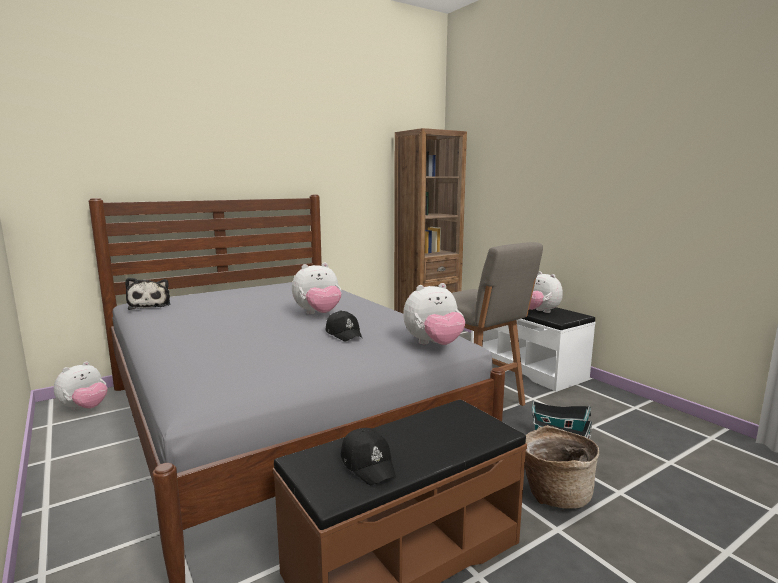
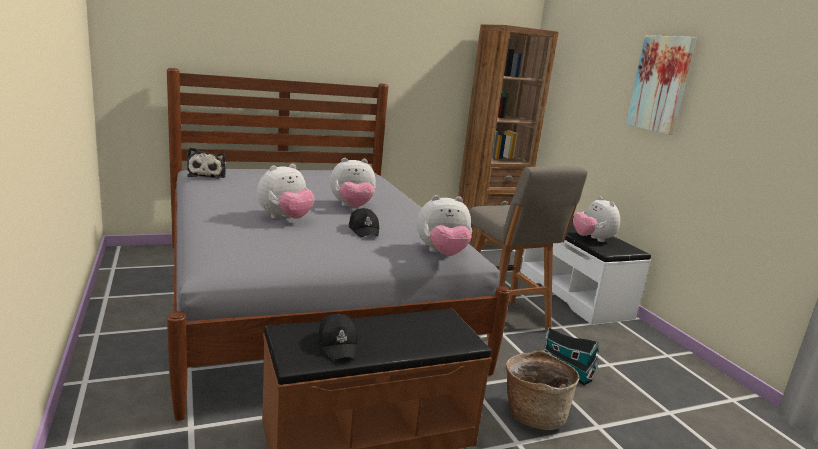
camera: 10 degrees right, 5 degrees up
plush toy [54,362,107,410] -> plush toy moved to [257,164,315,219]
none -> picture [626,35,696,135]

